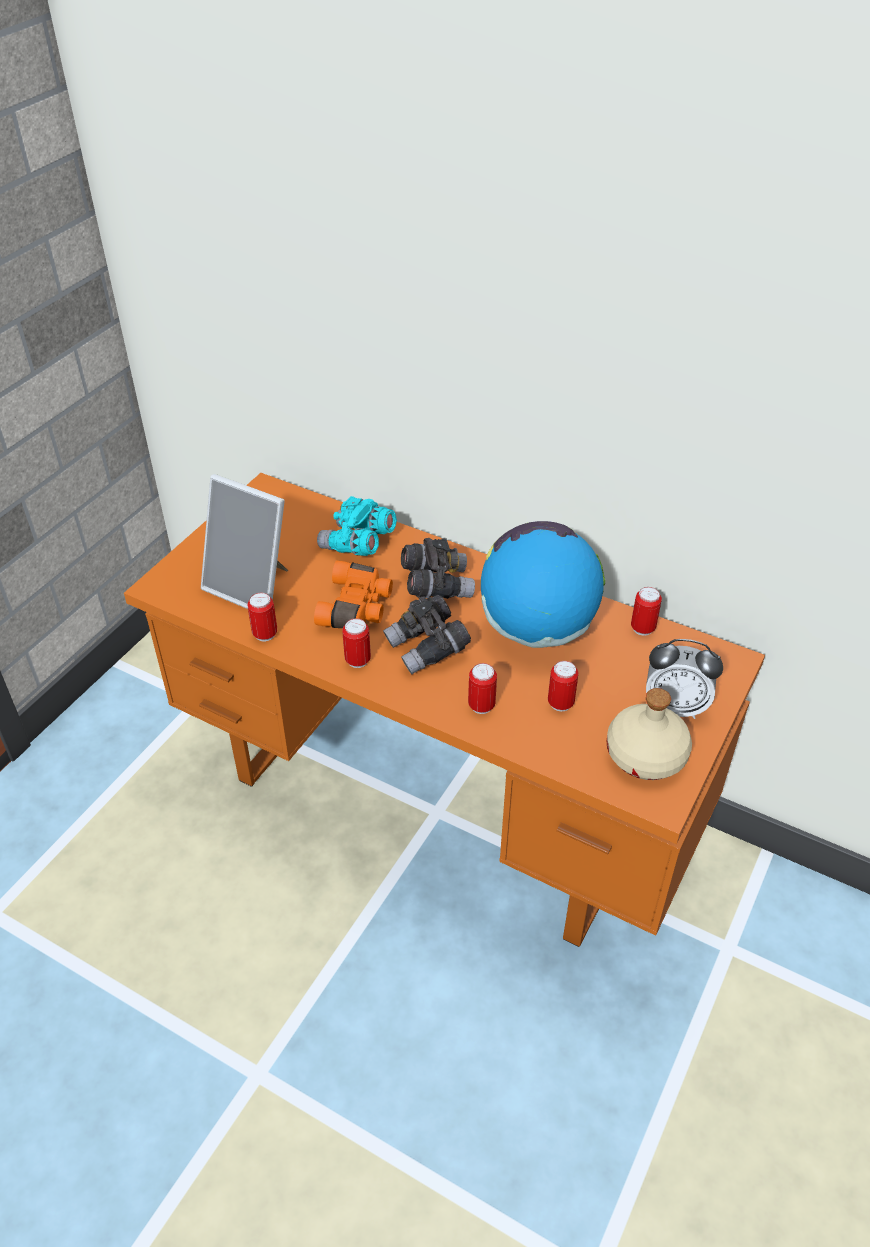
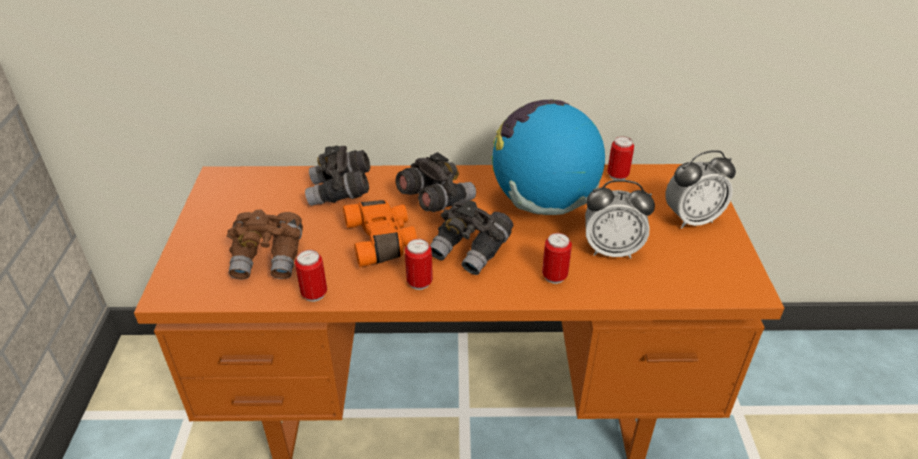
camera: 30 degrees left, 5 degrees down
picture frame [201,474,288,609] -> brown binoculars [227,210,303,280]
turquoise binoculars [317,496,397,556] -> grey binoculars [305,146,371,206]
can [548,661,578,712] -> alarm clock [585,180,655,259]
beige bottle [607,688,692,780] -> none

